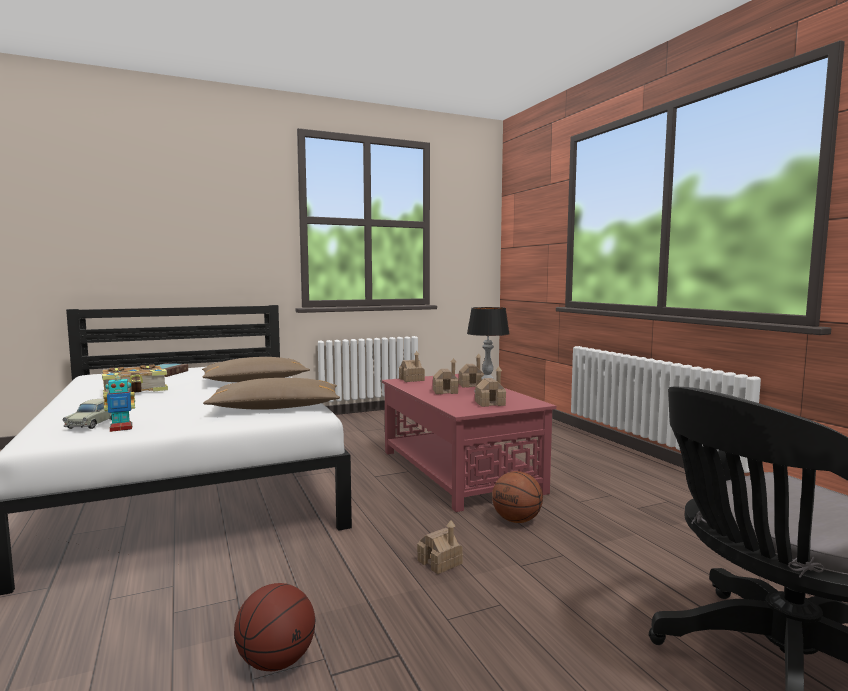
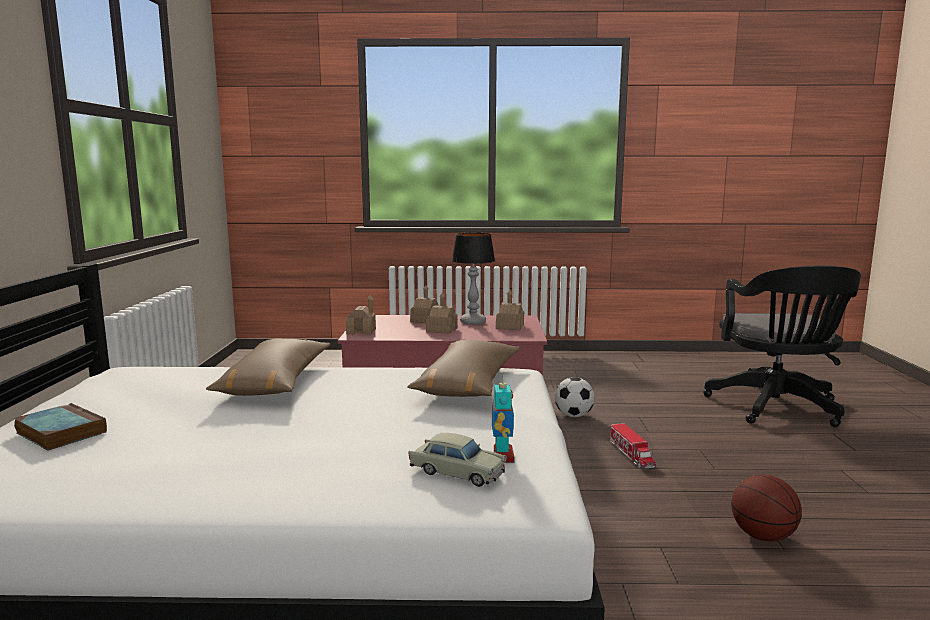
camera: 65 degrees left, 5 degrees up
book [102,365,168,394] -> none
toy house [417,520,463,574] -> toy truck [610,423,656,469]
basketball [492,471,543,523] -> football [555,377,595,417]

